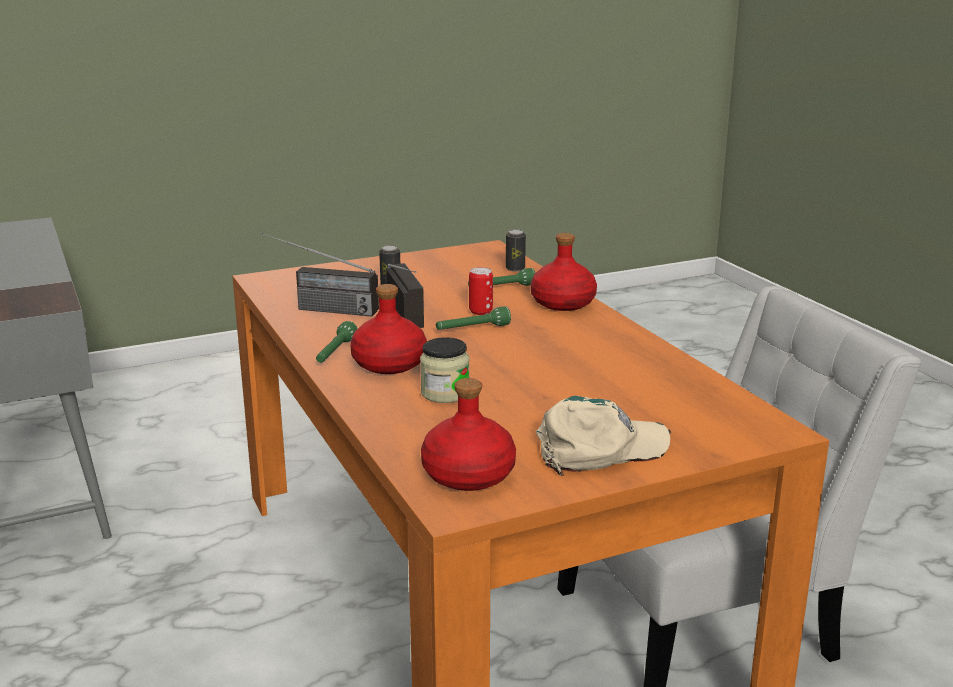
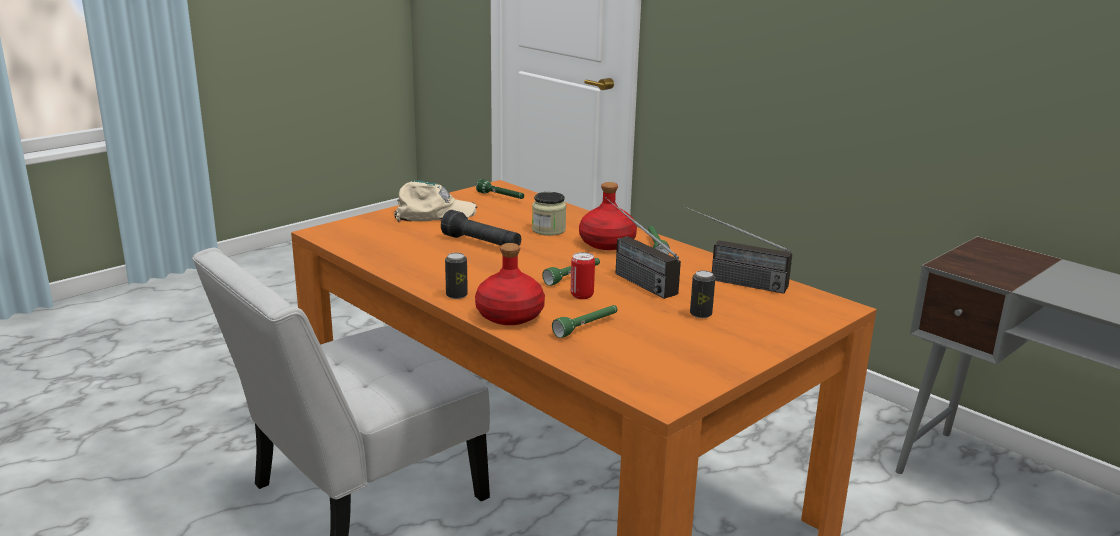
camera: 160 degrees right, 0 degrees up
radio [261,233,379,317] -> radio turned 150 degrees counterclockwise [682,205,792,294]
red bottle [421,378,516,491] -> green flashlight [476,179,524,199]
can [506,229,526,271] -> can moved to [445,253,468,299]
beige cap [536,396,671,476] -> beige cap turned 150 degrees counterclockwise [394,180,477,222]
none -> black flashlight [441,210,521,246]

